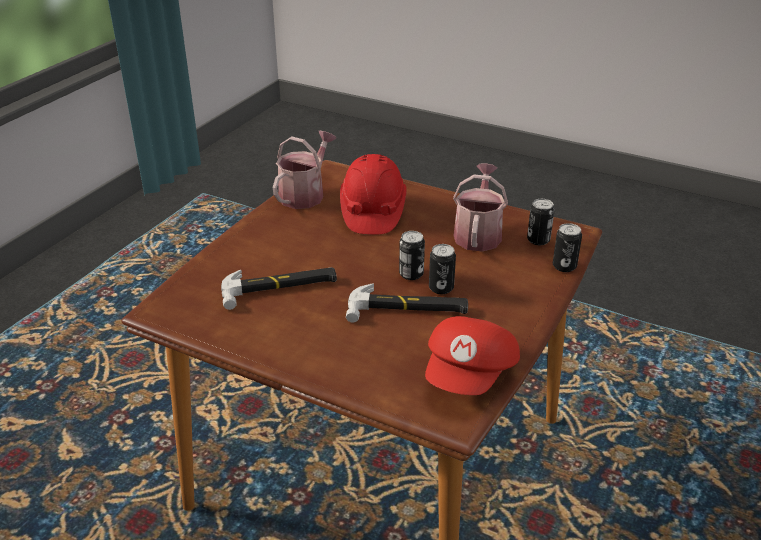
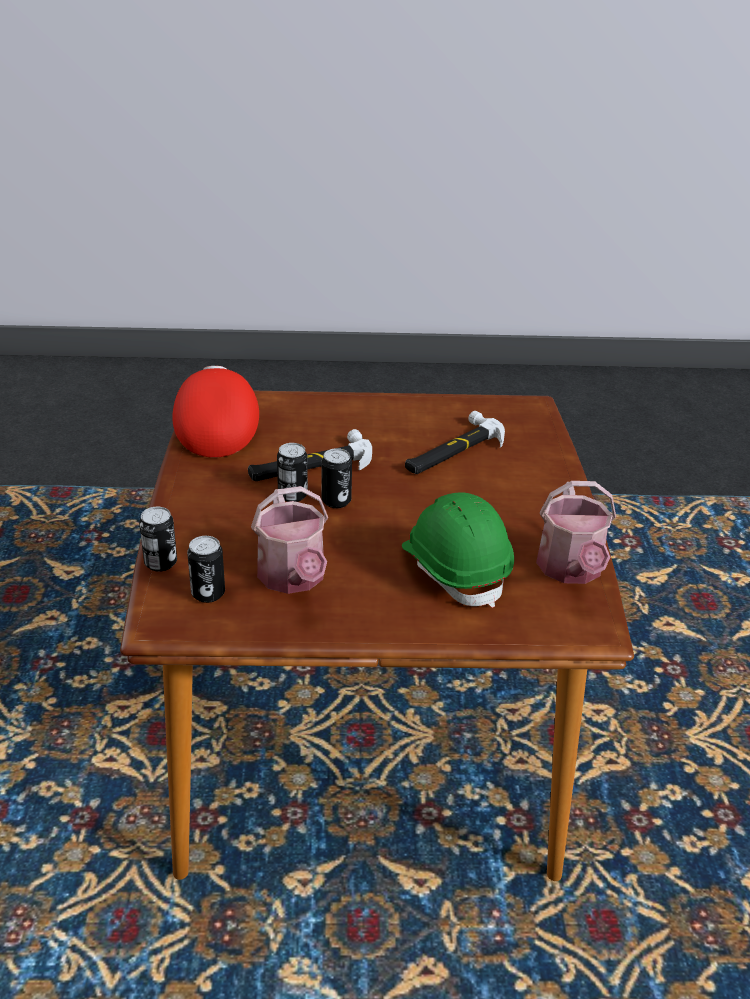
camera: 150 degrees right, 0 degrees up
red hard hat [340,154,407,235] -> green hard hat [402,492,514,608]

